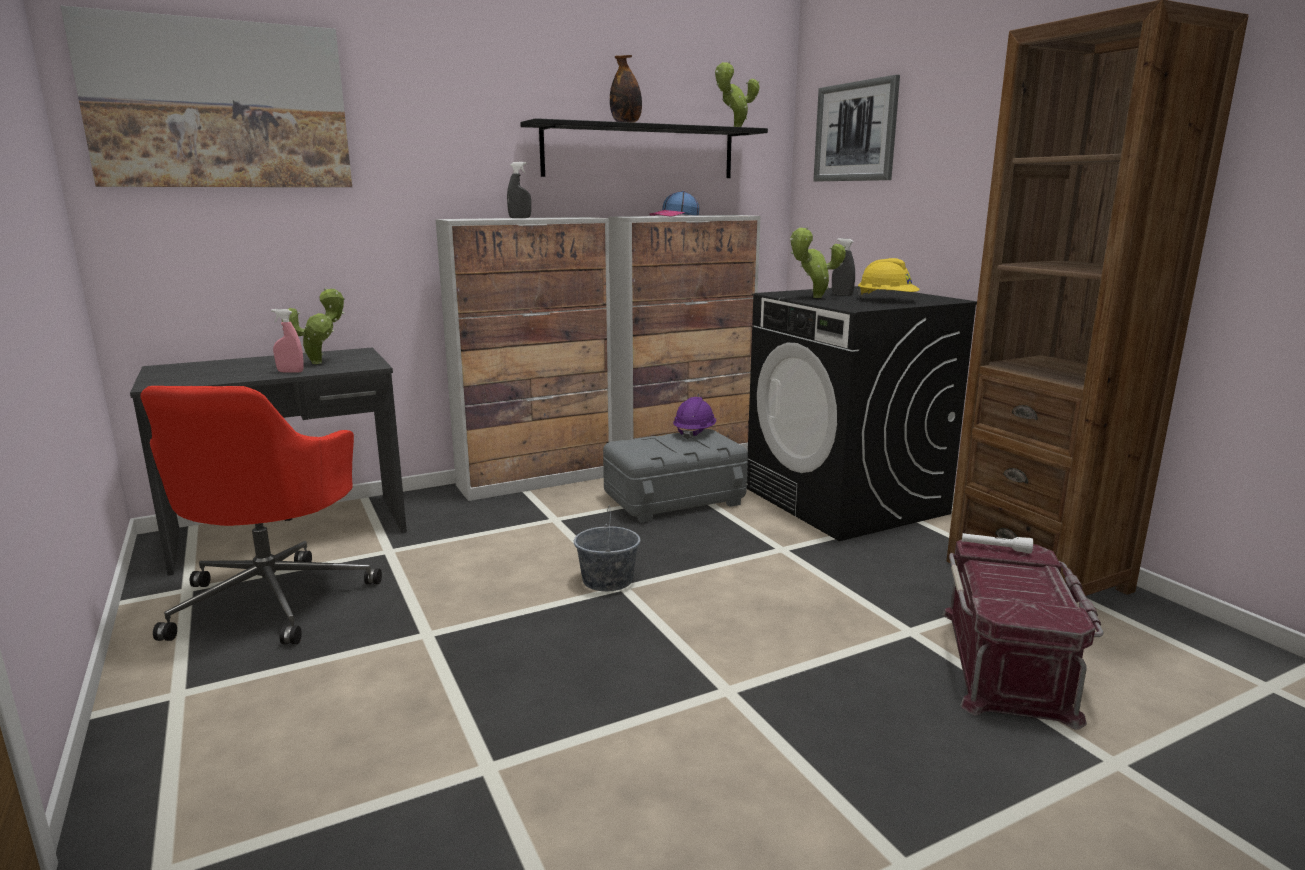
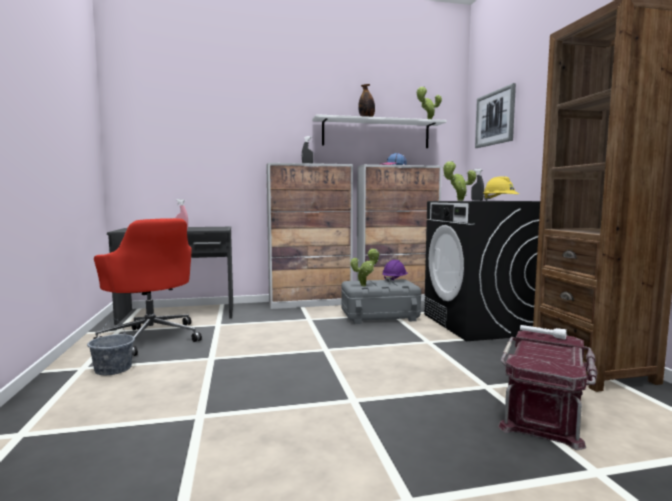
camera: 15 degrees right, 10 degrees down
picture [61,6,352,187] -> none
red office chair [141,386,382,644] -> red office chair turned 60 degrees counterclockwise [93,218,202,356]
potted plant [282,287,345,364] -> potted plant moved to [351,248,379,286]
black shelf [520,118,768,178] -> white shelf [312,114,447,148]
grey bucket [574,506,640,591] -> grey bucket moved to [87,319,135,375]

